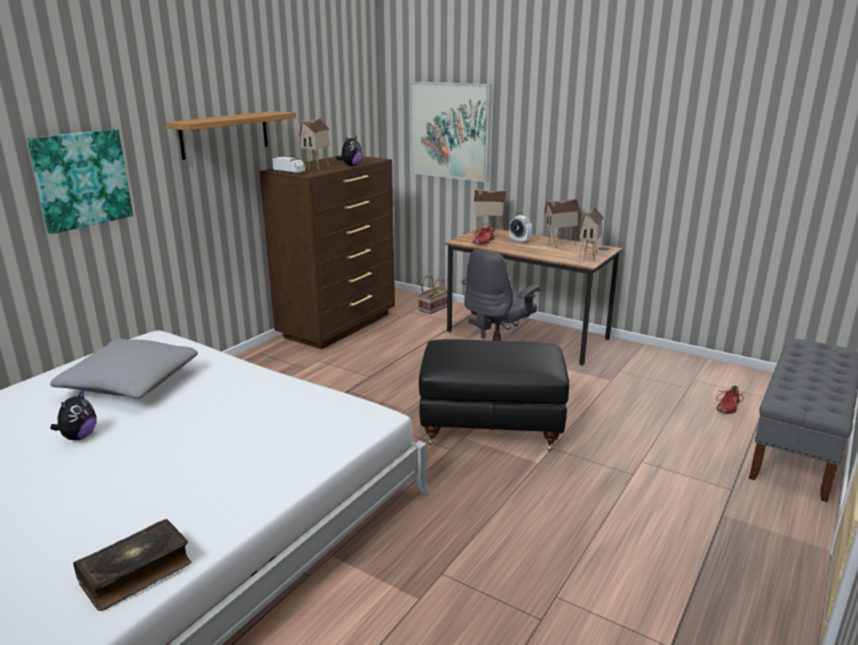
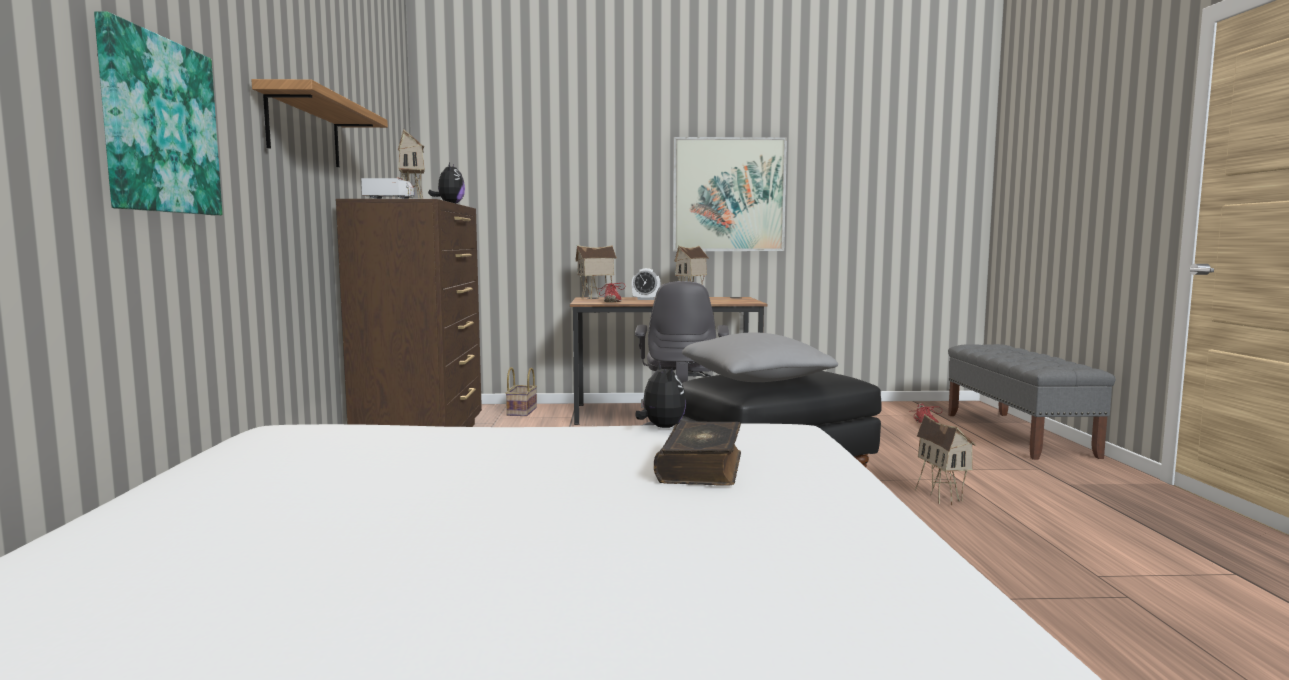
camera: 35 degrees left, 15 degrees down
grey pillow [50,339,198,399] -> grey pillow moved to [682,332,838,382]
plush toy [50,390,97,440] -> plush toy moved to [636,362,686,428]
book [73,519,192,611] -> book moved to [654,421,741,486]
picture [409,81,492,182] -> picture moved to [673,137,787,251]
toy house [579,206,604,261] -> toy house moved to [915,414,977,505]

